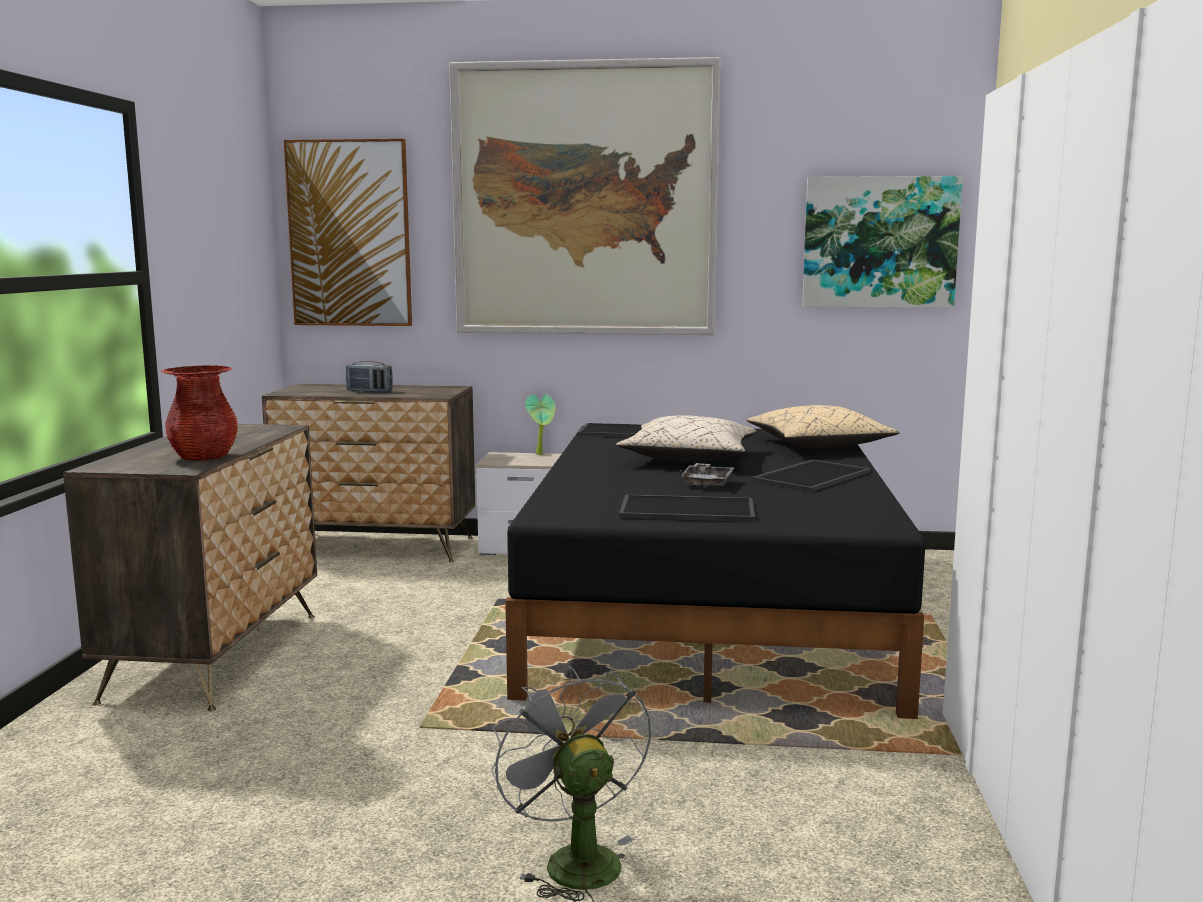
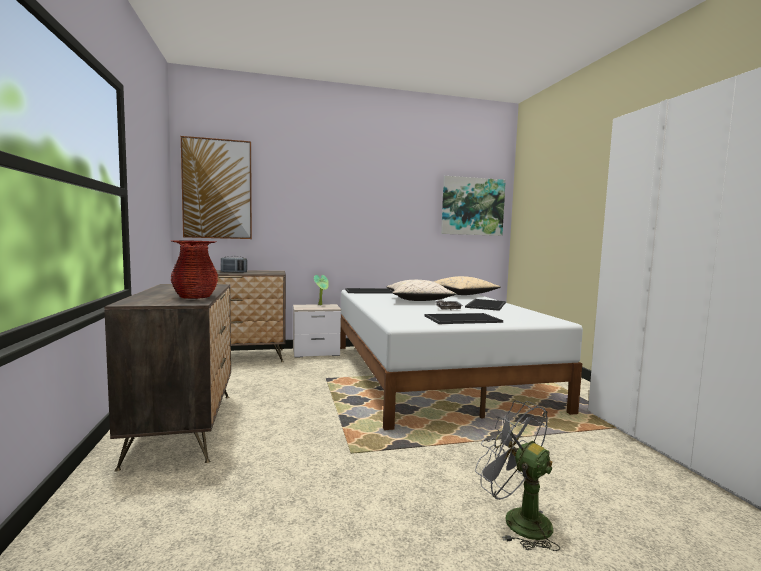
camera: 20 degrees left, 5 degrees down
picture [449,57,721,335] -> none
black bed [505,426,925,719] -> white bed [340,290,583,430]

